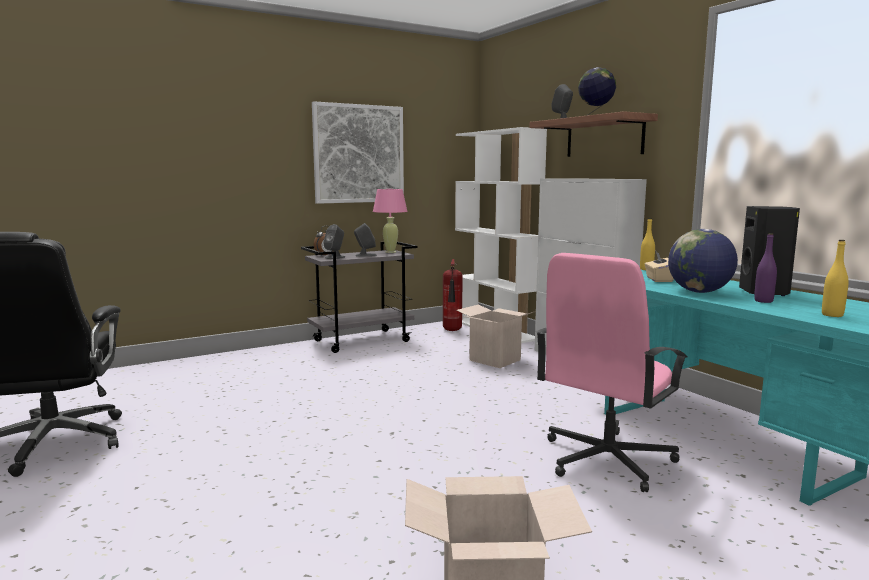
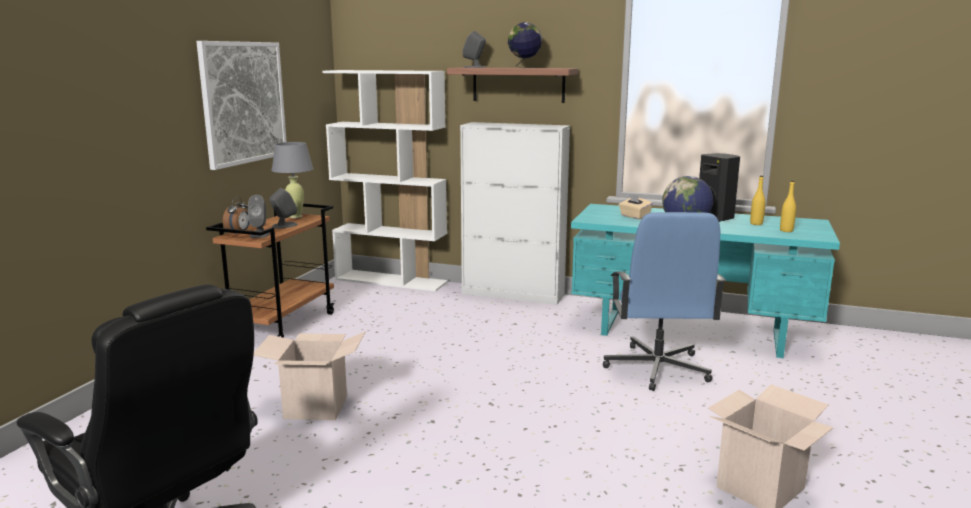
camera: 40 degrees left, 5 degrees up
grey cart [301,242,418,353] -> brown cart [206,204,335,338]
pink table lamp [373,189,408,253] -> grey table lamp [271,142,313,218]
fire extinguisher [443,259,463,331] -> none
cardboard box [456,305,536,368] -> cardboard box moved to [254,331,366,420]
pink office chair [536,253,688,492] -> blue office chair [603,212,726,391]
yellow bottle [640,218,655,270] -> yellow bottle moved to [750,176,765,225]
purple bottle [754,233,777,303] -> none

